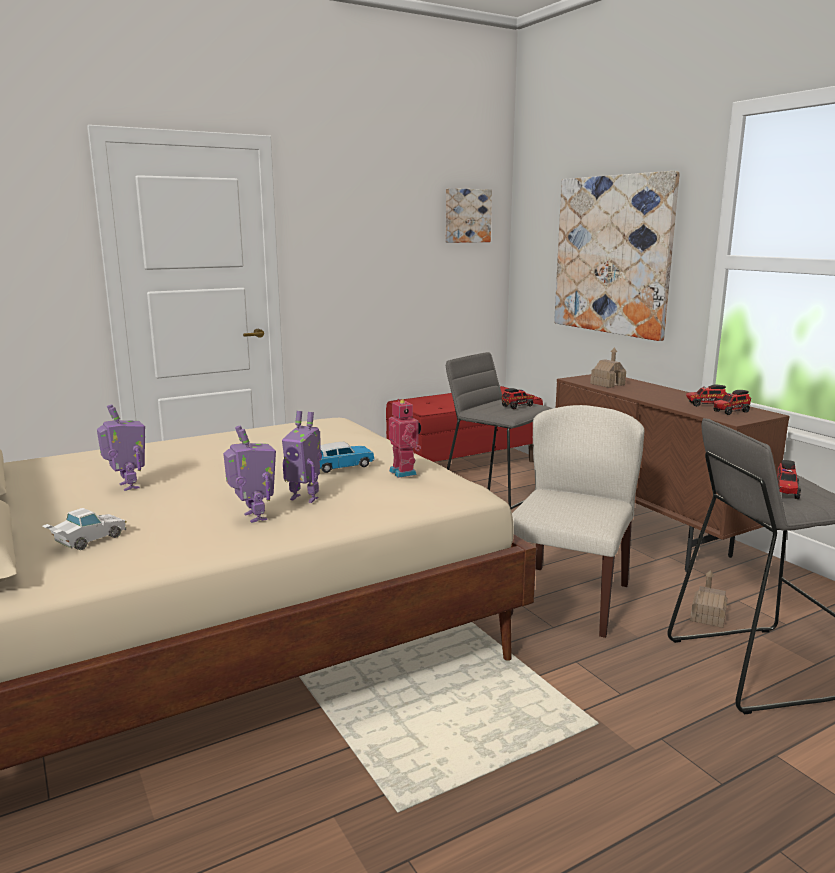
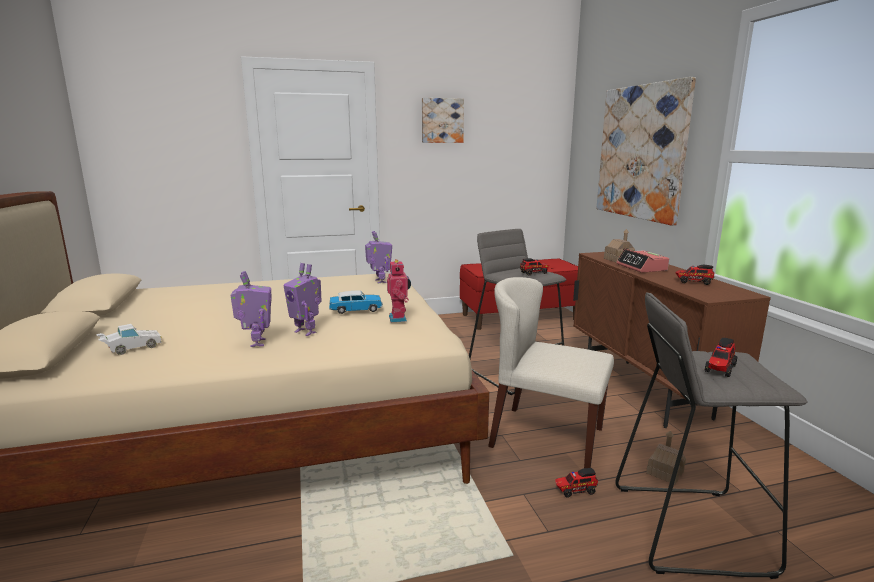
camera: 15 degrees right, 0 degrees up
toy robot [97,404,145,491] -> toy robot moved to [365,231,392,283]
picture [446,188,492,243] -> picture moved to [422,98,464,143]
beige chair [511,405,645,638] -> beige chair turned 105 degrees counterclockwise [488,277,614,468]
toy truck [714,390,751,415] -> toy truck moved to [556,468,598,498]
none -> alarm clock [616,249,669,273]

